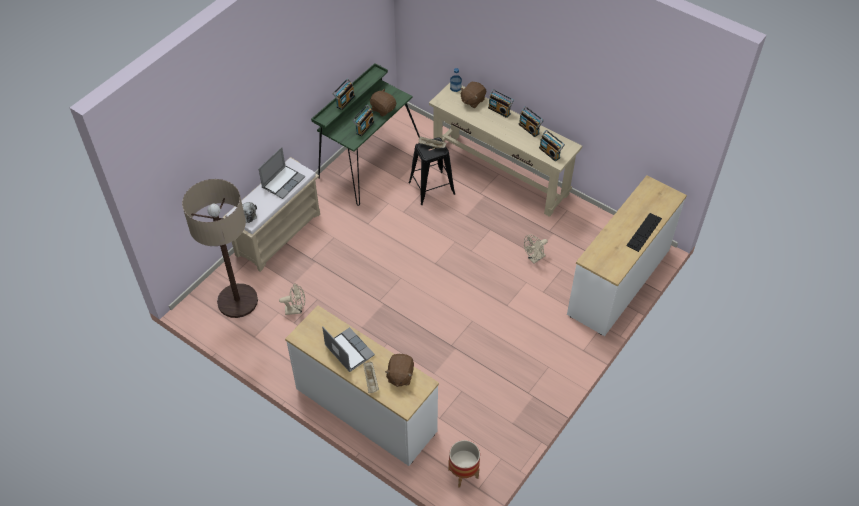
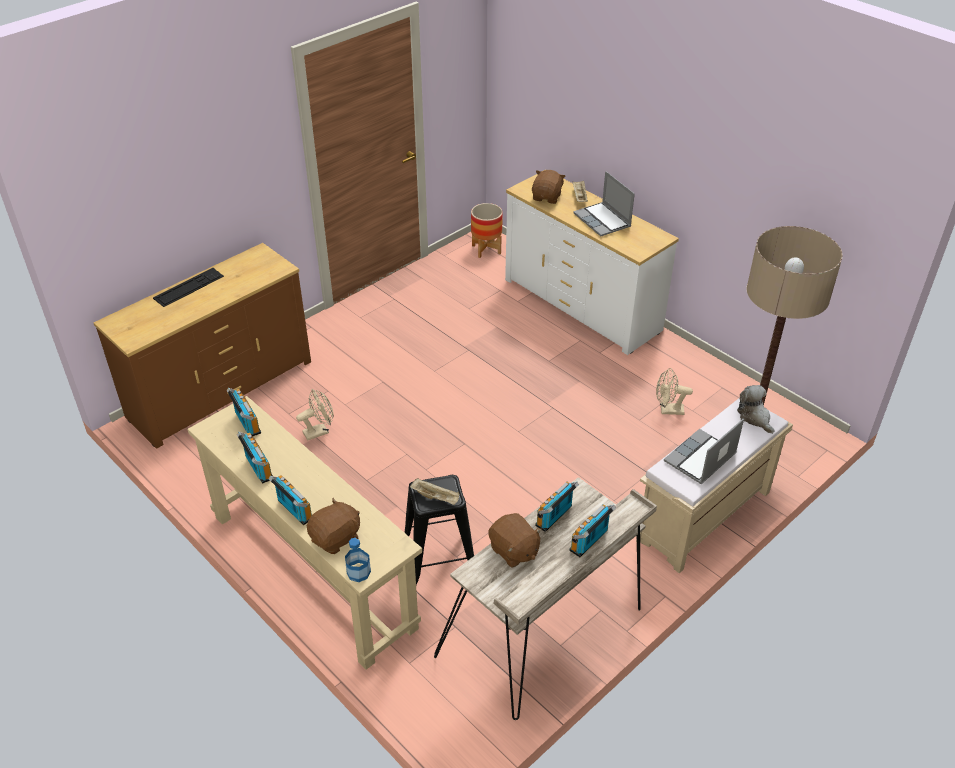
camera: 170 degrees left, 10 degrees down
green desk [311,63,420,206] -> beige desk [434,477,657,720]
white dresser [567,175,687,336] -> brown dresser [93,243,311,449]

